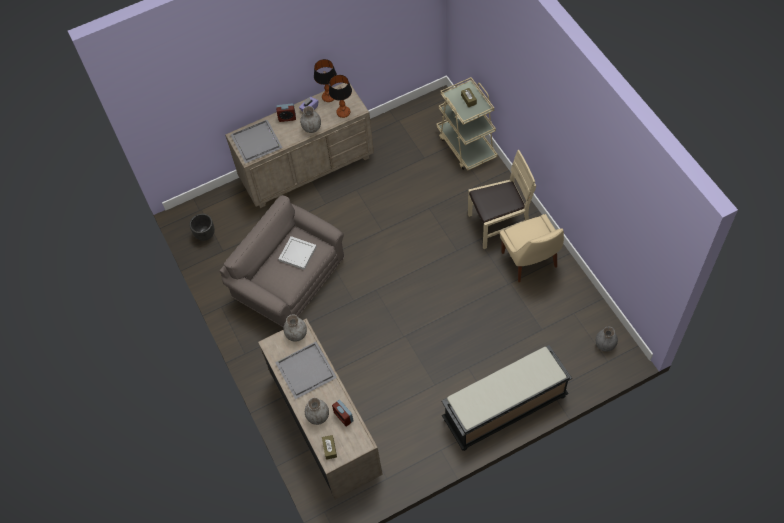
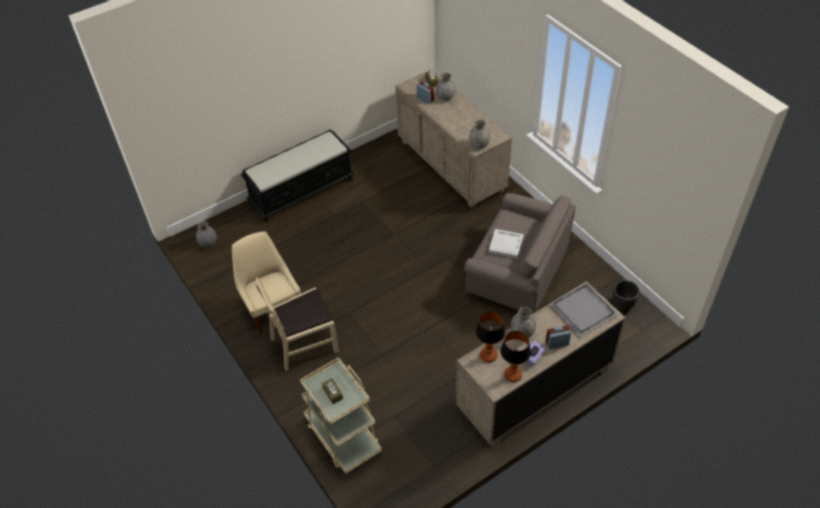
camera: 170 degrees right, 10 degrees down
grey tray [275,342,337,399] -> none

